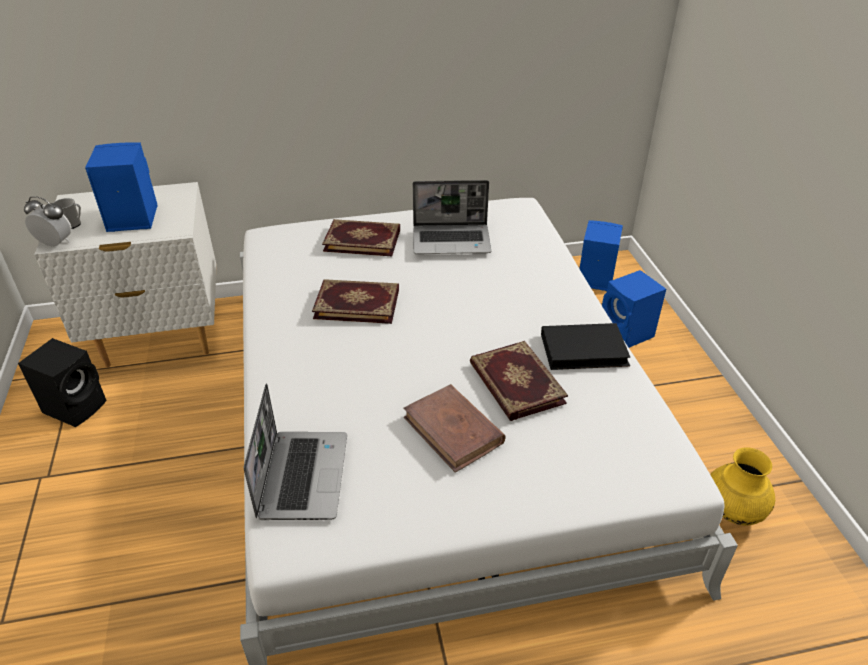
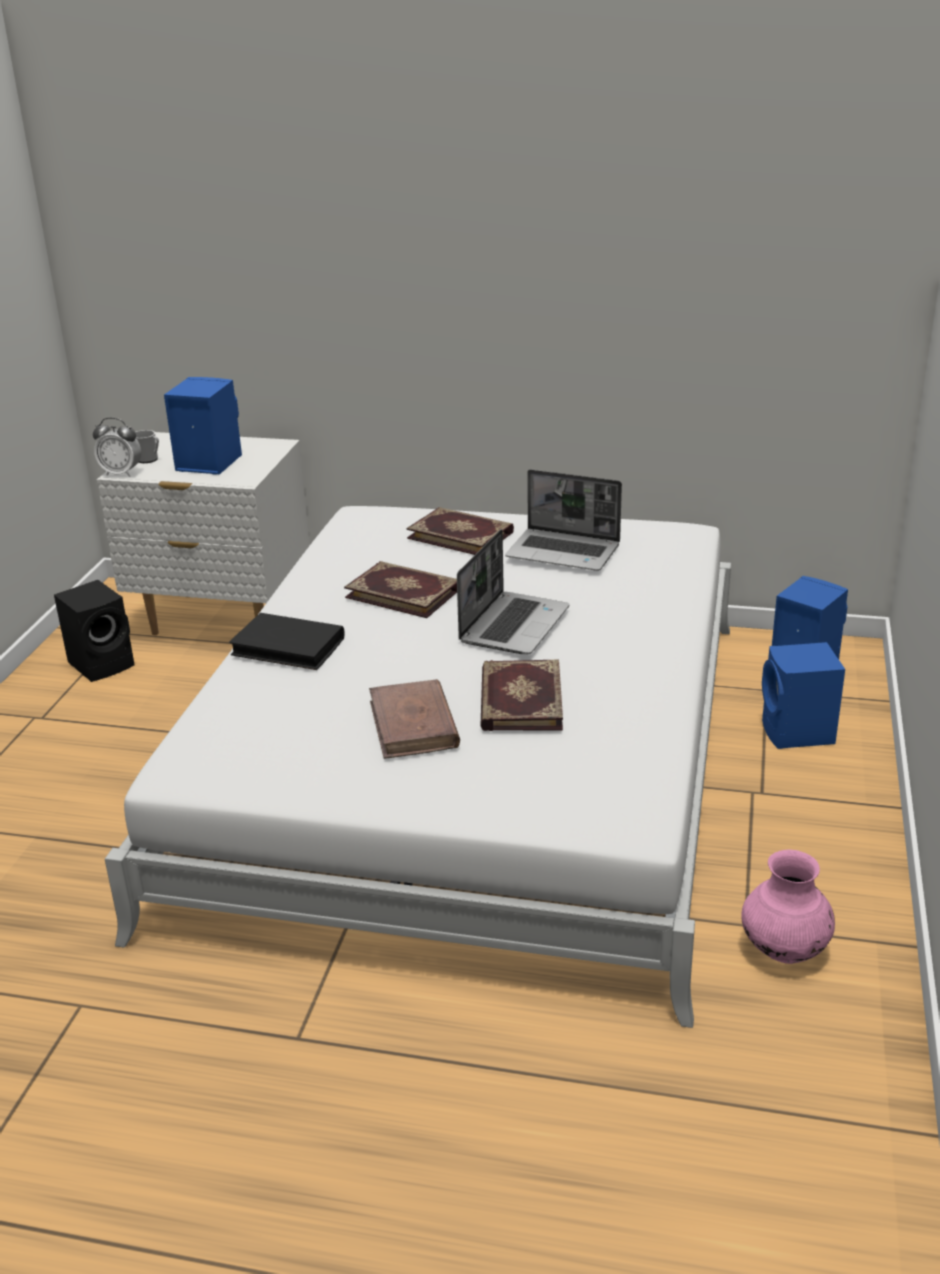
camera: 25 degrees right, 10 degrees down
alarm clock [24,196,72,247] -> alarm clock turned 150 degrees clockwise [93,417,141,477]
laptop [244,383,347,520] -> laptop moved to [457,529,569,654]
black book [541,323,630,370] -> black book moved to [229,613,344,670]
yellow vase [710,447,775,525] -> pink vase [741,849,835,964]

